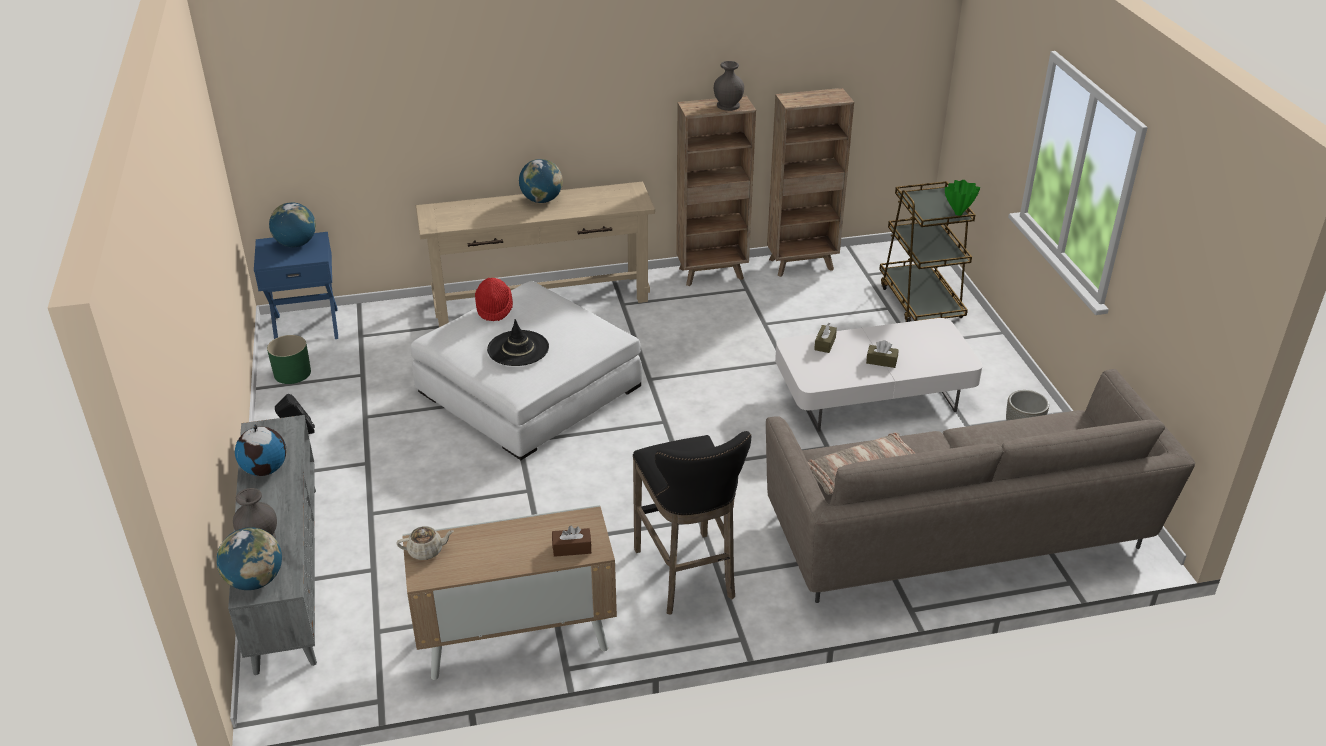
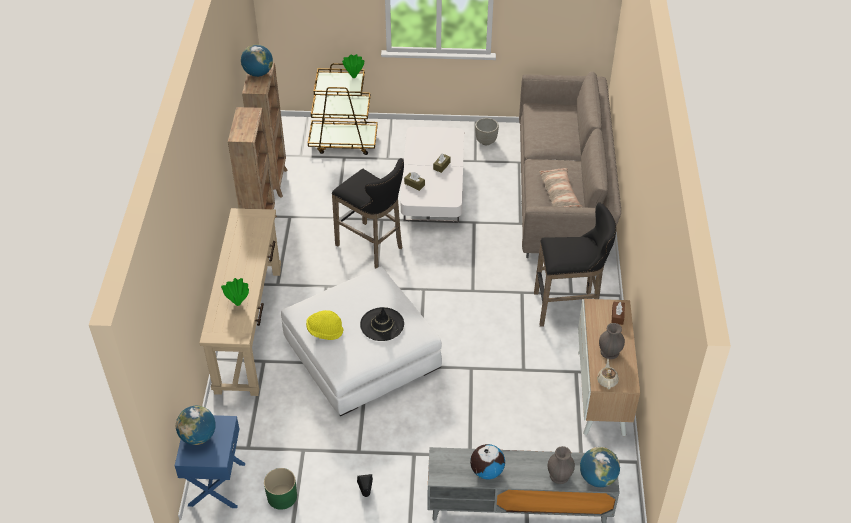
camera: 75 degrees left, 10 degrees up
red hat [475,278,513,321] -> yellow hat [306,310,344,340]
globe [519,159,563,203] -> globe moved to [241,44,273,77]
grey vase [714,61,744,111] -> grey vase moved to [599,323,625,359]
none -> green vase [221,278,249,306]
none -> black stool [332,158,404,269]

